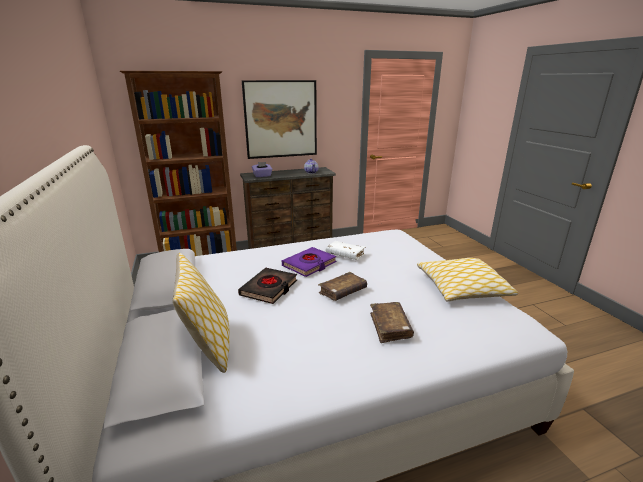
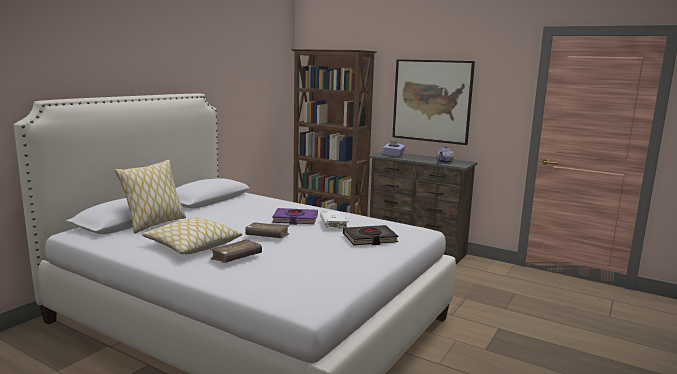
camera: 50 degrees right, 10 degrees down
black book [238,268,297,304] -> black book moved to [343,225,398,245]
pillow [417,258,518,301] -> pillow moved to [142,217,242,254]

